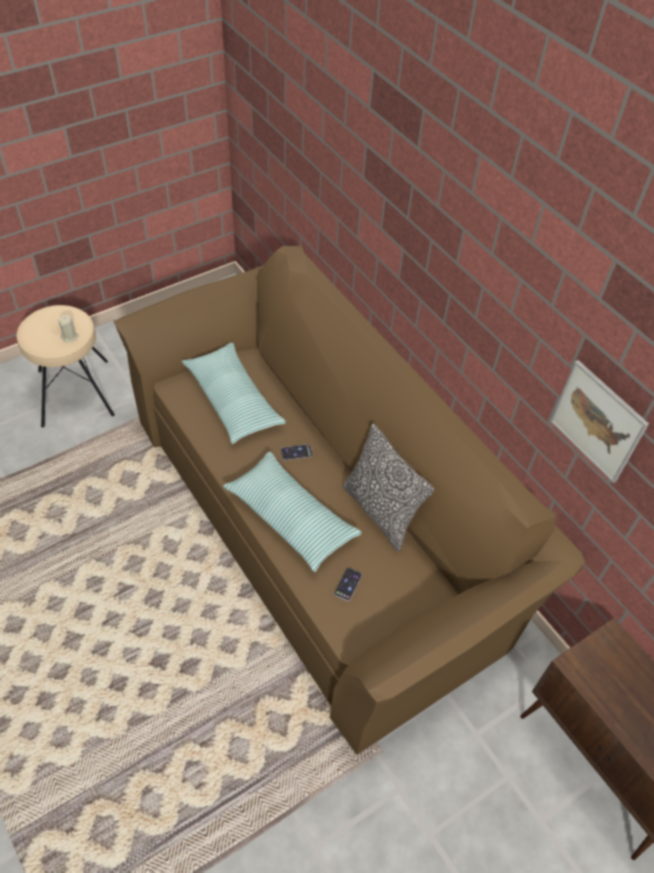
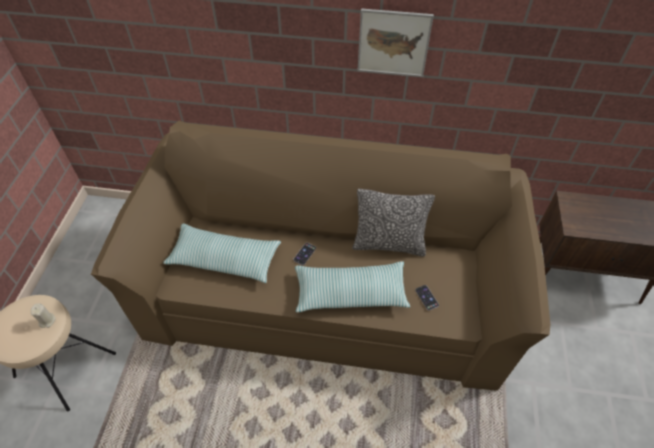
camera: 45 degrees left, 0 degrees up
picture [550,360,649,483] -> picture moved to [358,8,434,77]

